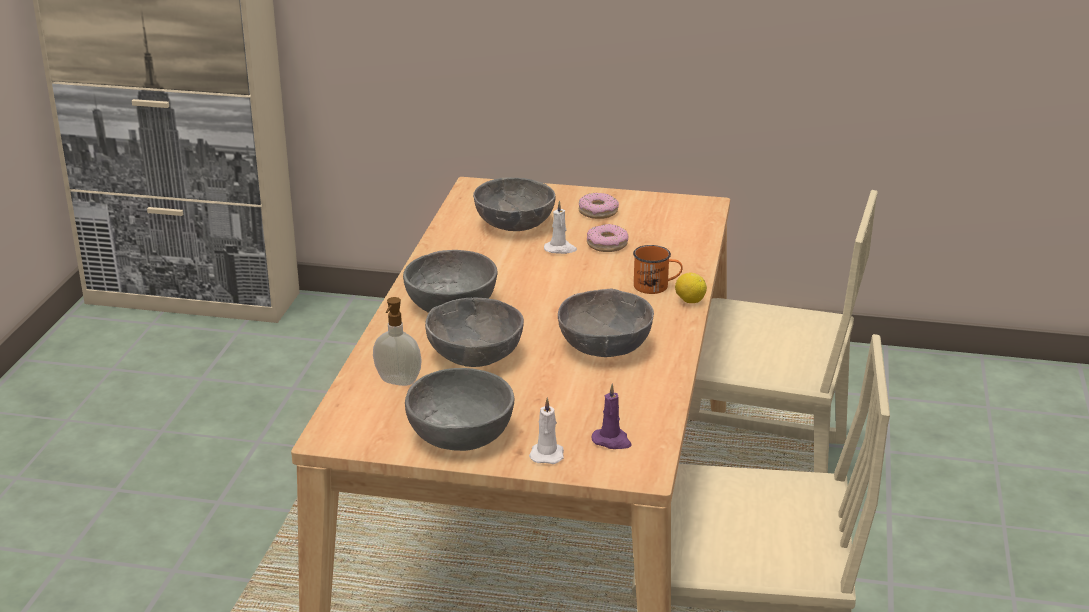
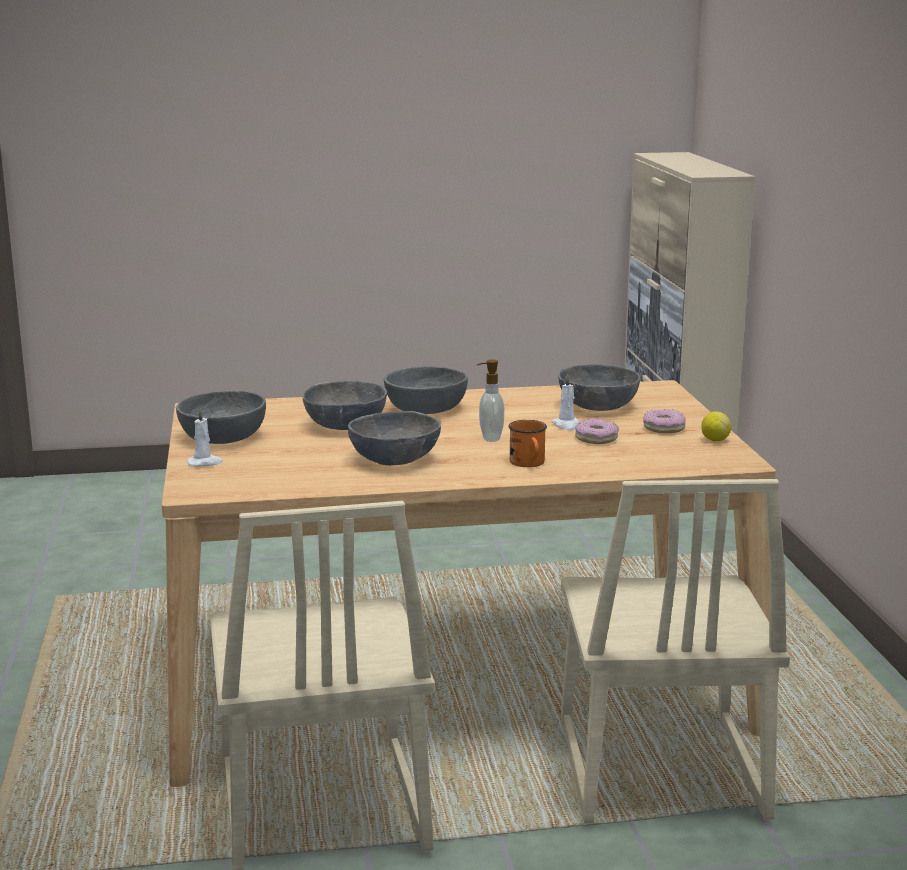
camera: 70 degrees right, 10 degrees down
soap dispenser [373,297,422,386] -> soap dispenser moved to [477,360,504,442]
purple candle [592,384,632,449] -> none
lemon [675,272,707,303] -> lemon moved to [701,411,731,441]

